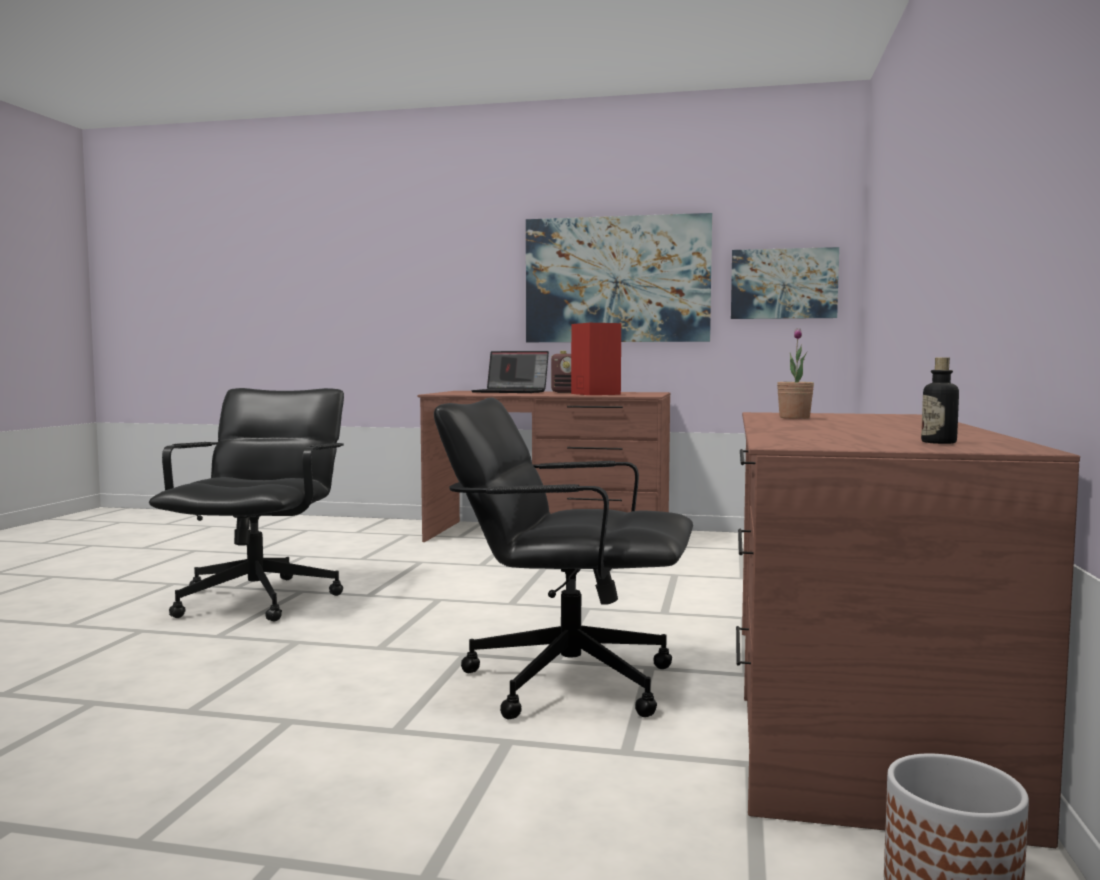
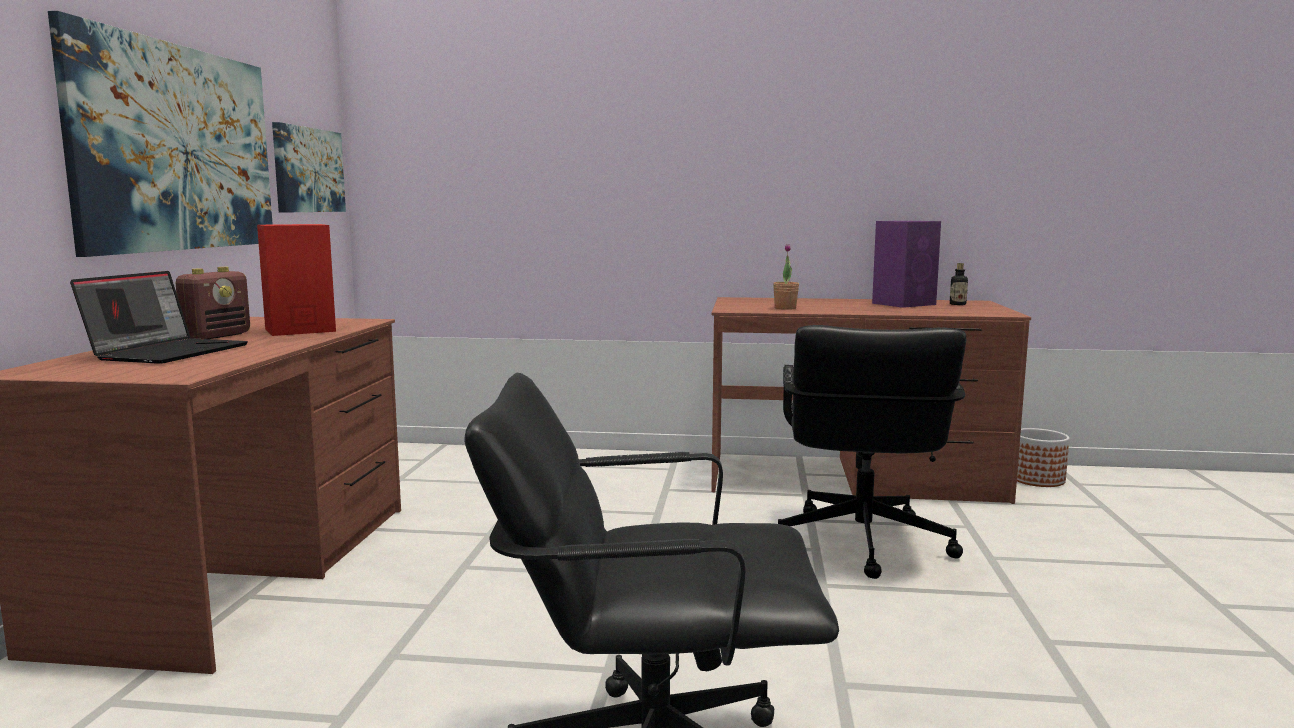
camera: 95 degrees left, 5 degrees up
none -> purple speaker [872,221,941,308]

